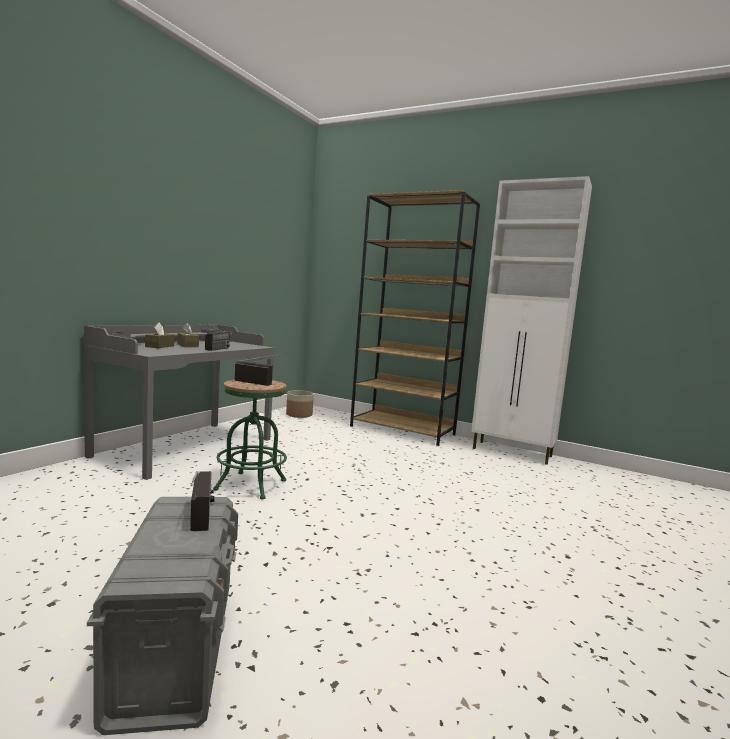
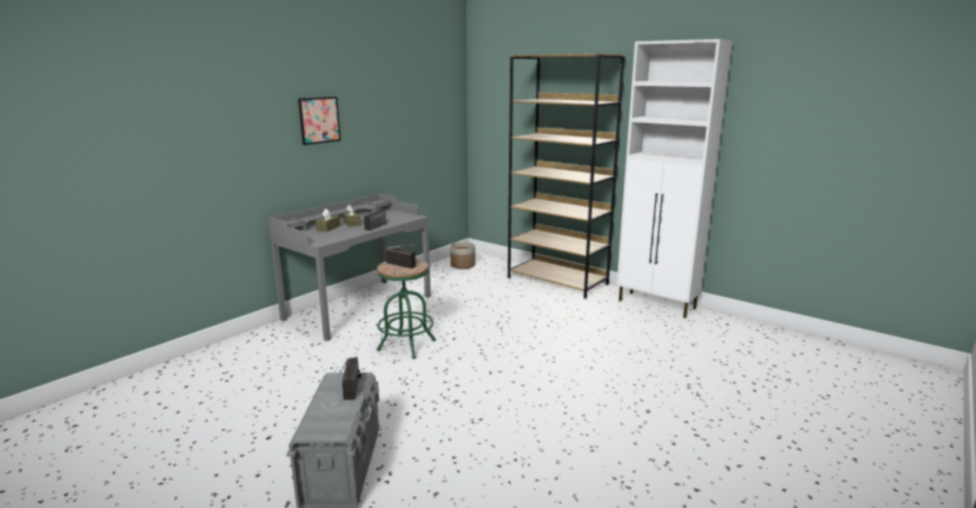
camera: 10 degrees right, 10 degrees up
none -> picture [298,97,341,145]

